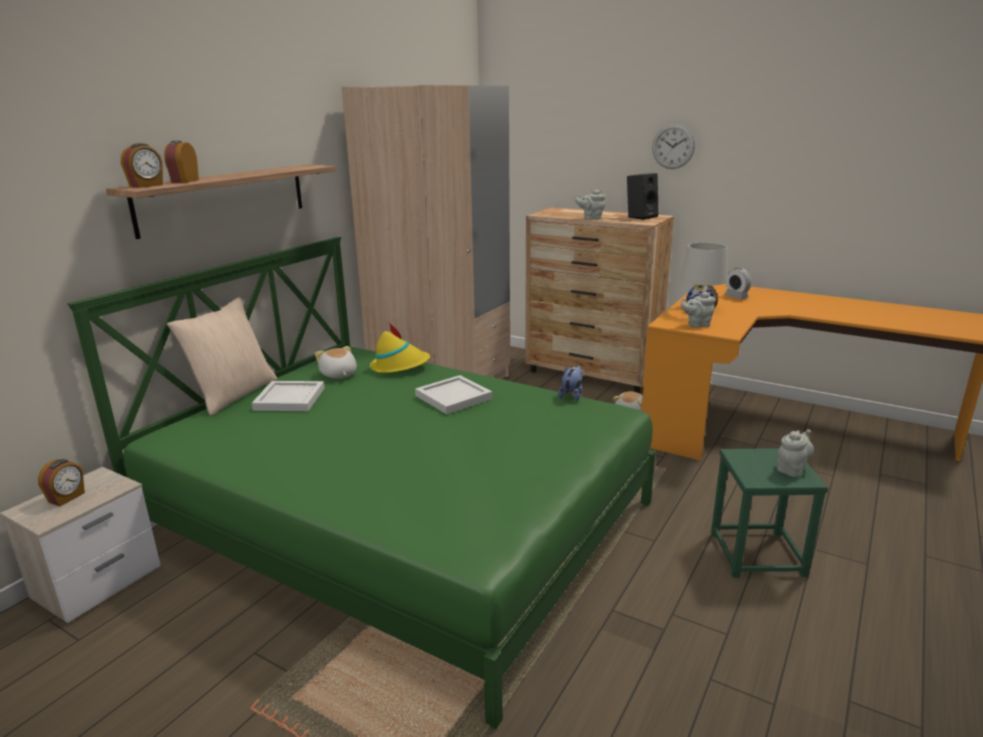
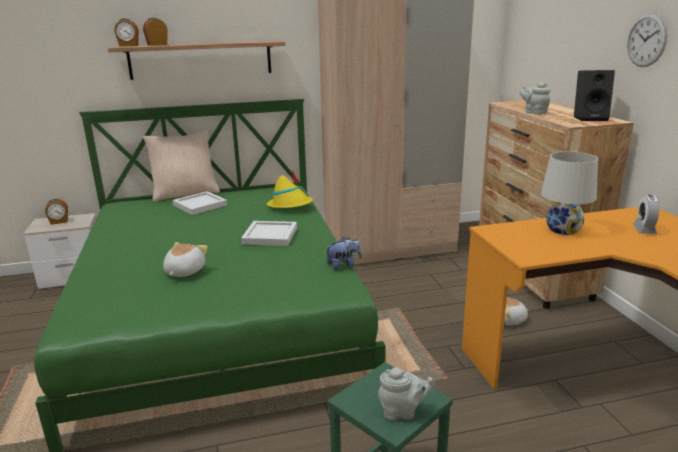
camera: 45 degrees right, 0 degrees up
plush toy [315,346,357,379] -> plush toy moved to [163,242,208,277]
grey teapot [681,292,715,328] -> none

